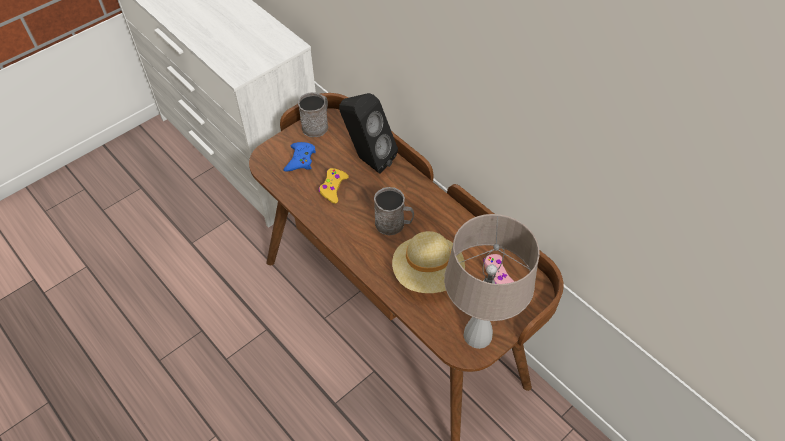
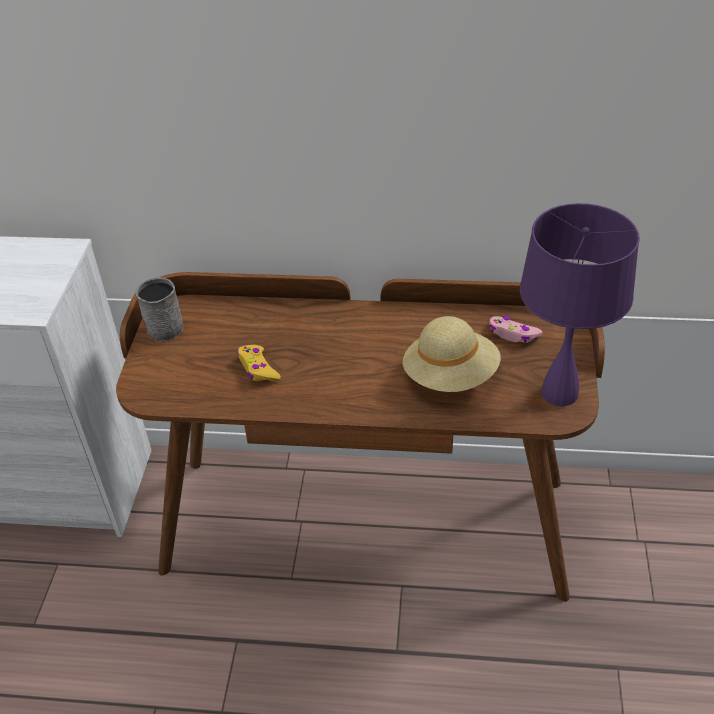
camera: 40 degrees left, 10 degrees down
blue game controller [283,142,316,172] -> none
black speaker [339,93,398,174] -> none
grey mug [374,187,414,236] -> none
beige table lamp [444,214,540,349] -> purple table lamp [520,203,640,406]

